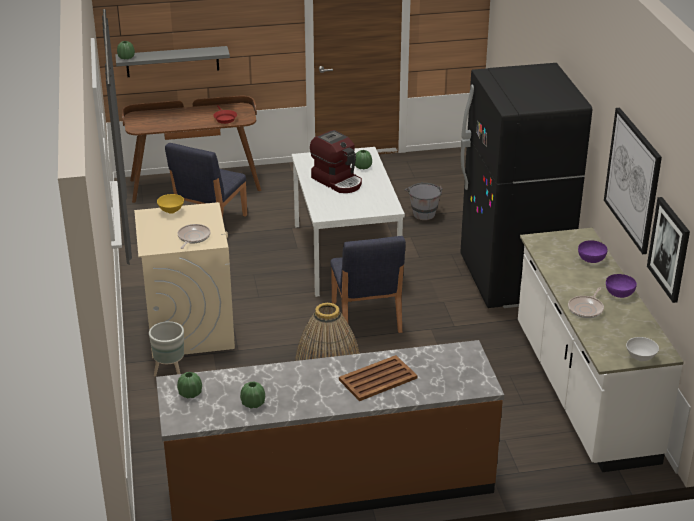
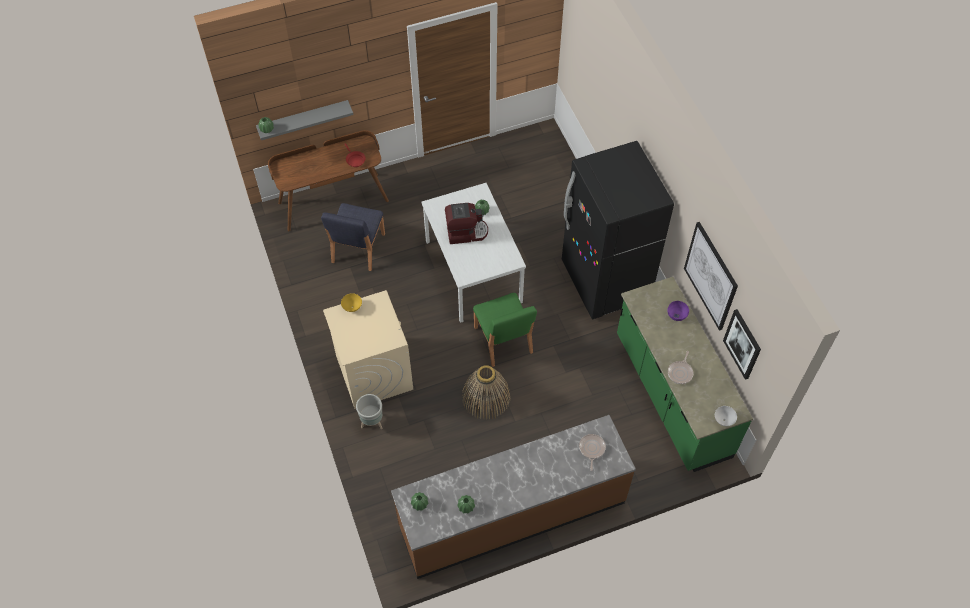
camera: 10 degrees left, 25 degrees up
frying pan [177,224,210,249] -> frying pan moved to [579,434,606,471]
coffee machine [310,130,362,193] -> coffee machine turned 45 degrees counterclockwise [445,203,488,244]
blue chair [330,236,406,334] -> green chair [473,293,537,367]
brown tray [339,355,418,401] -> none
grey bucket [405,183,443,220] -> none
white counter [518,228,684,472] -> green counter [617,277,753,472]
purple bowl [606,274,637,298] -> none

